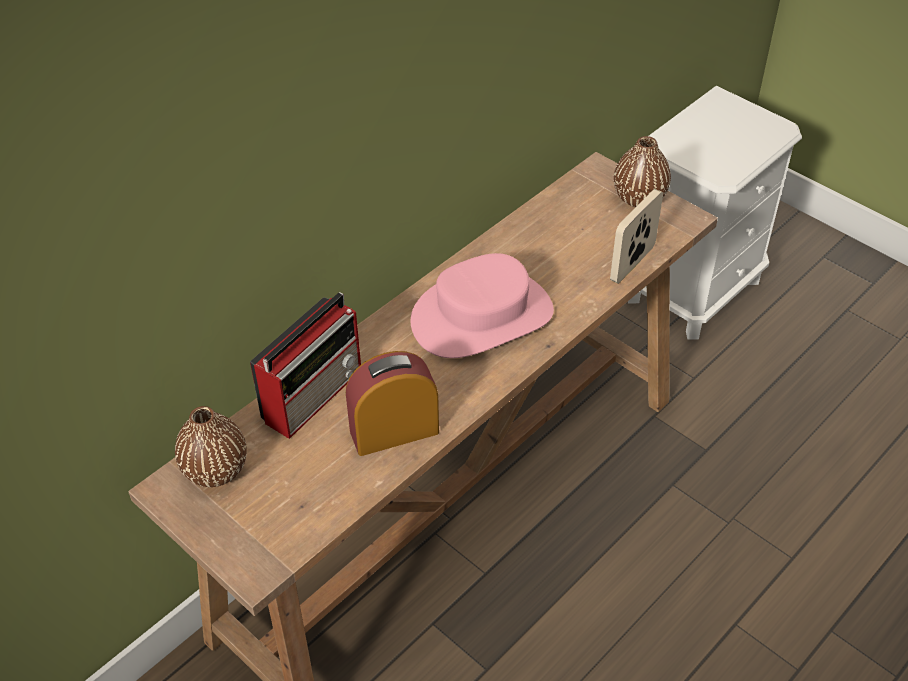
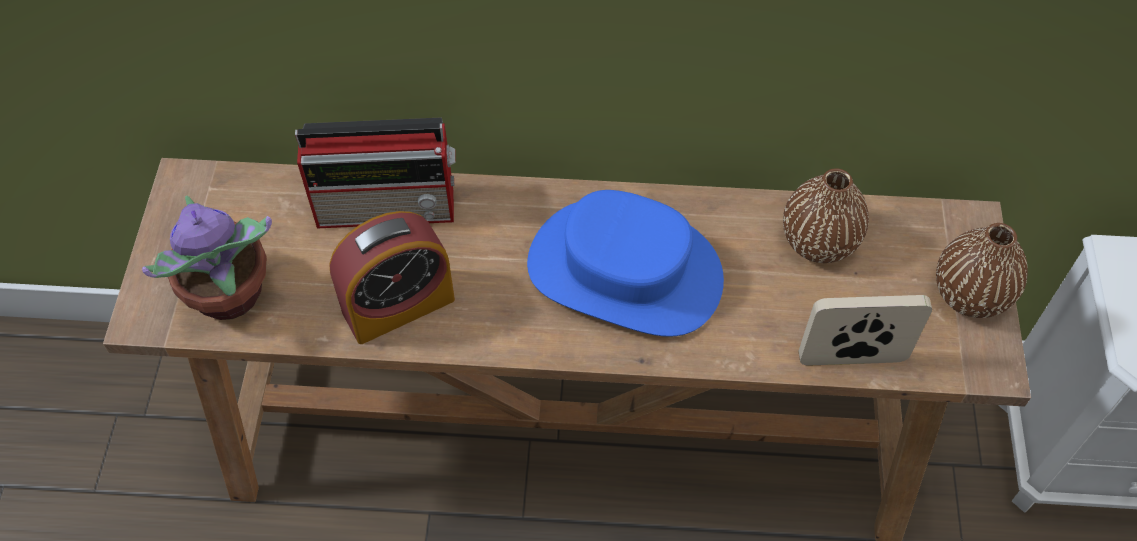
camera: 50 degrees right, 10 degrees up
brown vase [175,406,247,487] -> brown vase moved to [783,168,869,263]
alarm clock [346,351,439,456] -> alarm clock turned 120 degrees clockwise [329,211,455,344]
pink hat [411,253,554,358] -> blue hat [527,190,724,337]
none -> potted plant [142,196,272,320]

